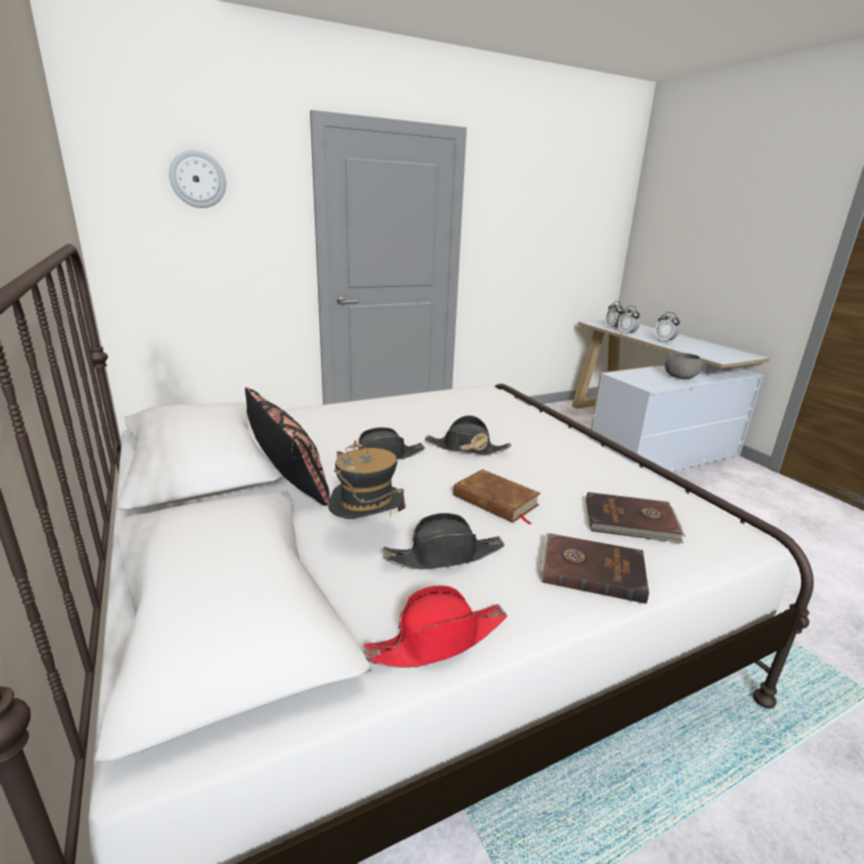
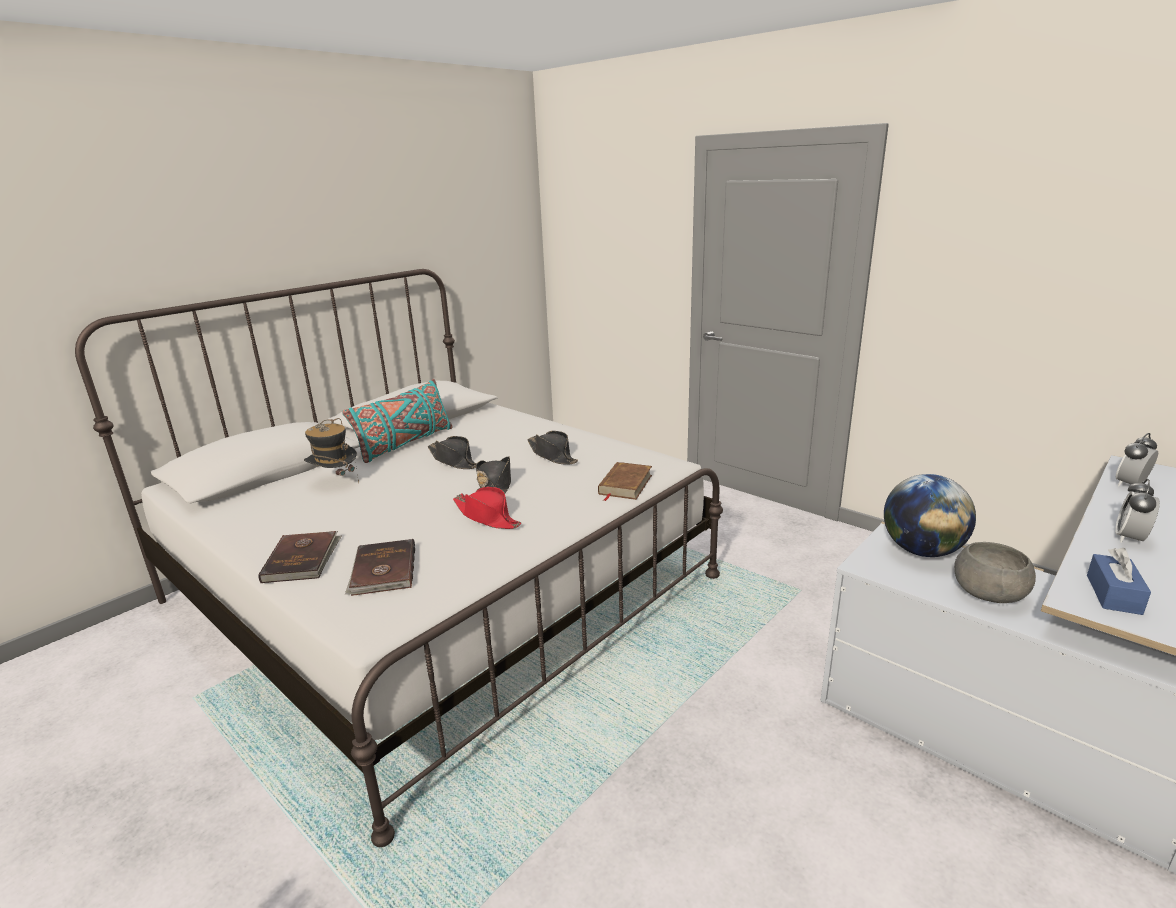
camera: 70 degrees right, 0 degrees up
wall clock [169,150,226,208] -> none
black pillow [245,387,330,506] -> turquoise pillow [342,379,453,463]
red hat [363,585,507,668] -> red hat moved to [453,487,521,529]
black hat [382,513,504,570] -> black hat moved to [527,431,578,465]
brown book [453,469,541,525] -> brown book moved to [598,462,652,501]
alarm clock [618,306,640,334] -> none
none -> globe [884,474,976,557]
none -> blue tissue box [1087,548,1151,615]

